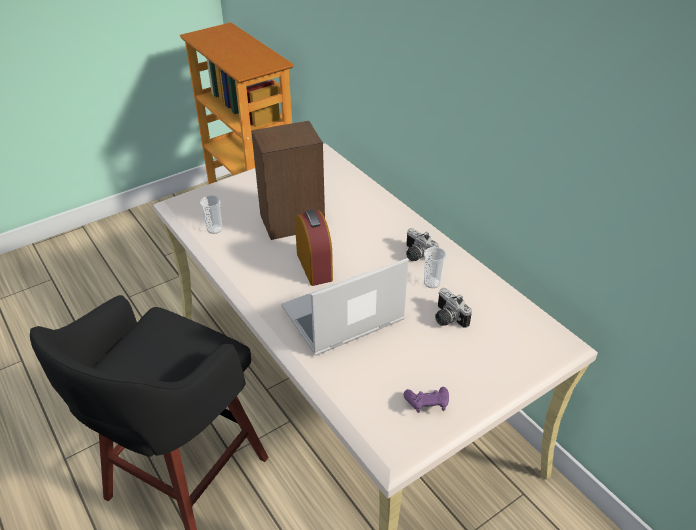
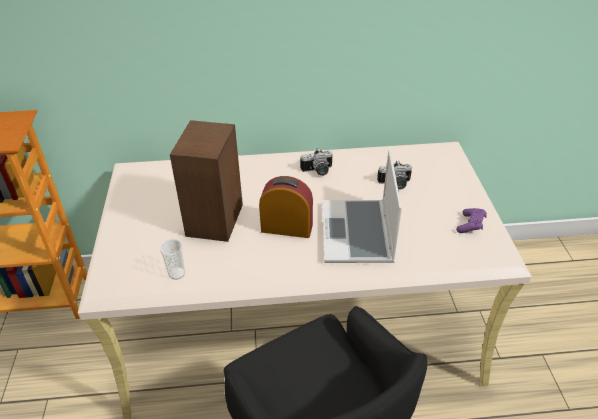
camera: 60 degrees left, 0 degrees up
cup [424,247,447,288] -> none

